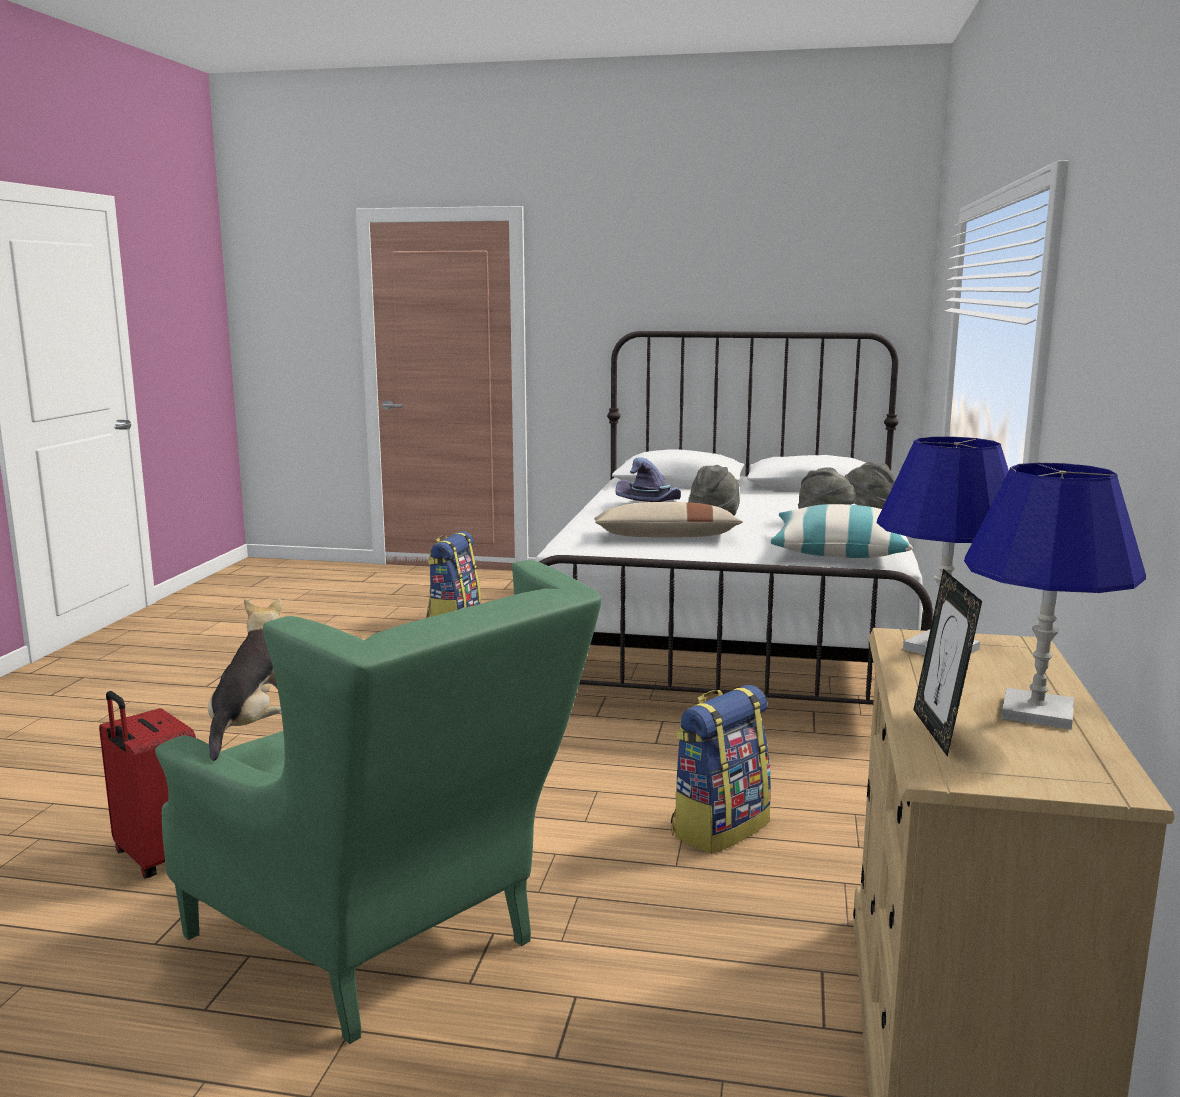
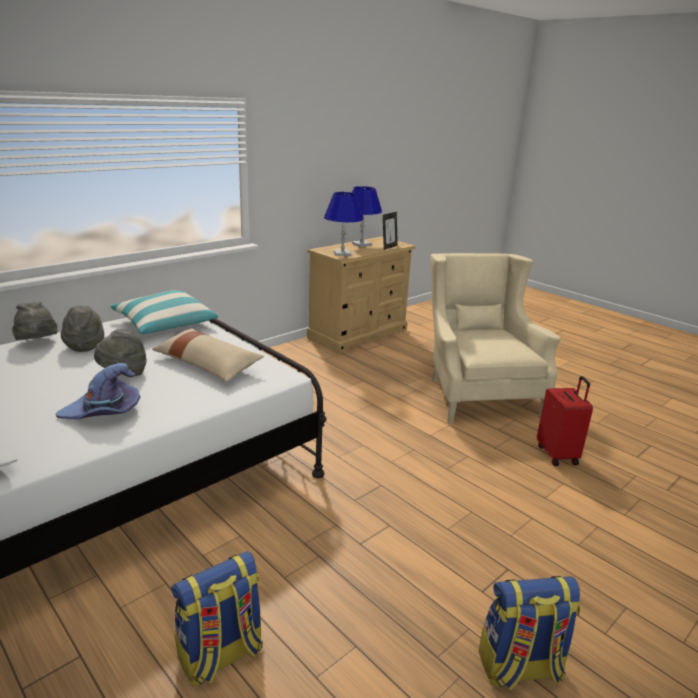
camera: 145 degrees left, 10 degrees up
green armchair [155,560,602,1044] -> beige armchair [430,253,561,424]
plush toy [208,598,282,761] -> none
backpack [671,685,771,854] -> backpack moved to [479,576,580,690]

